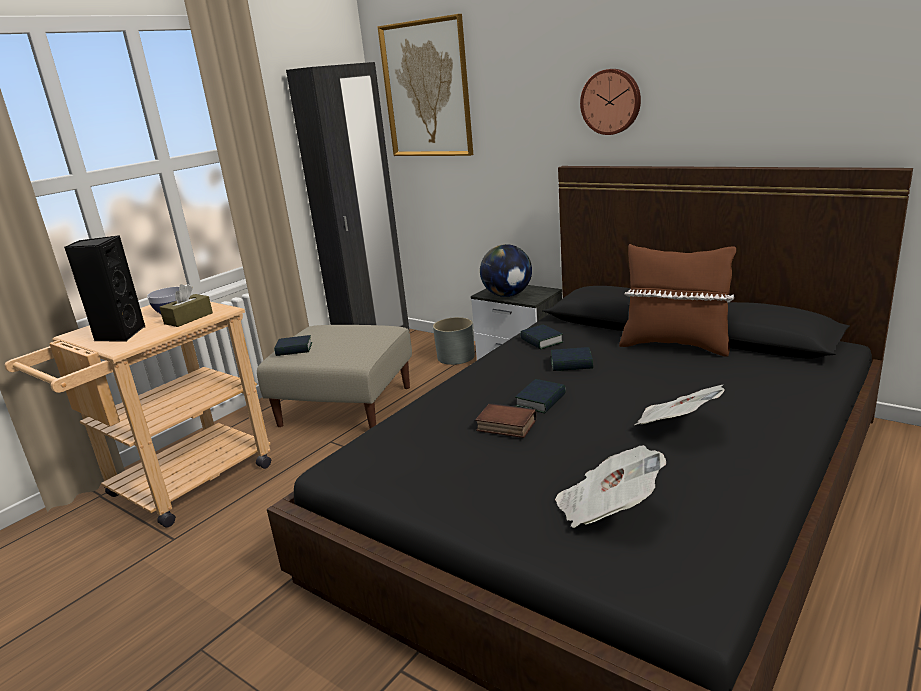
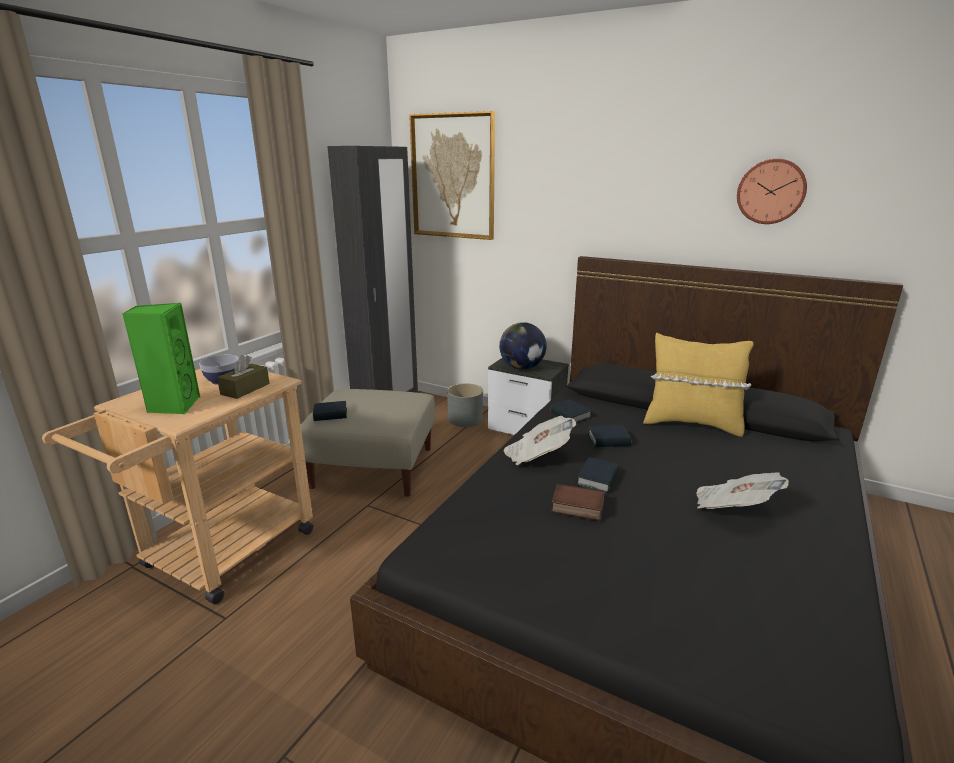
camera: 10 degrees left, 0 degrees up
black speaker [64,235,145,342] -> green speaker [122,303,200,414]
newspaper [555,445,666,528] -> newspaper moved to [504,416,576,465]
wall clock [580,69,641,135] -> wall clock moved to [737,159,807,224]
brown pillow [619,244,736,357] -> yellow pillow [643,333,754,437]

